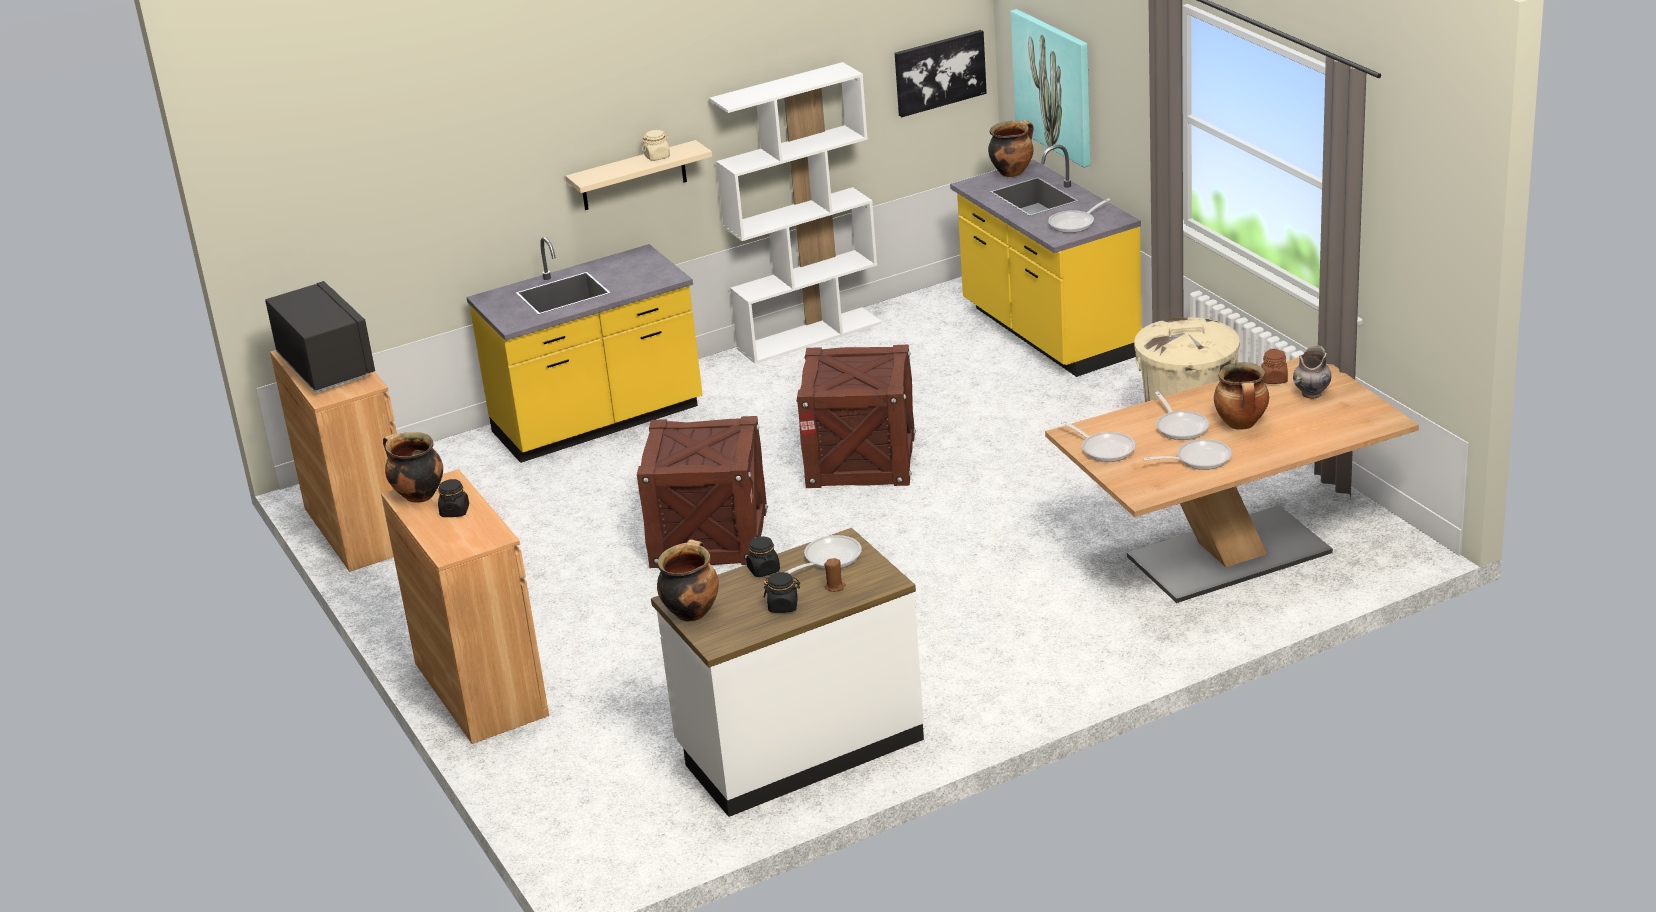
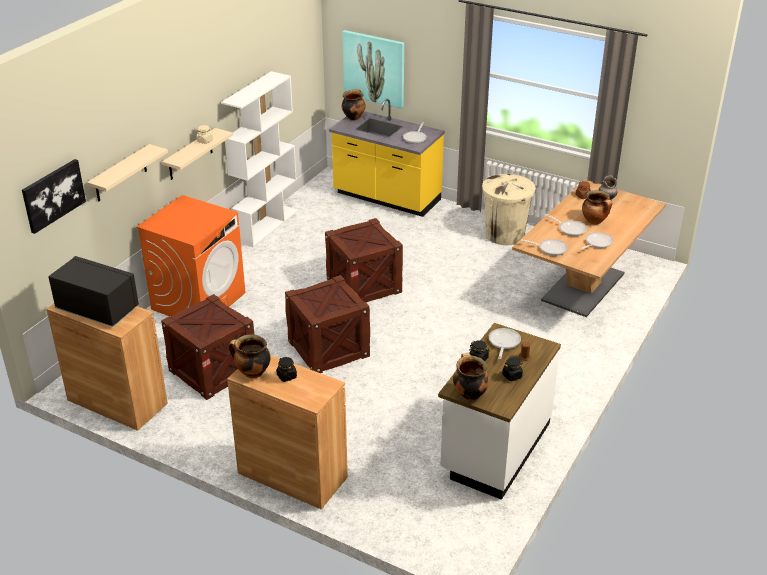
camera: 35 degrees left, 5 degrees up
yellow counter [466,237,703,463] -> orange washing machine [136,195,246,317]
picture [895,30,987,117] -> picture moved to [22,159,86,234]
none -> beige shelf [87,144,168,202]
none -> crate [161,294,255,400]

